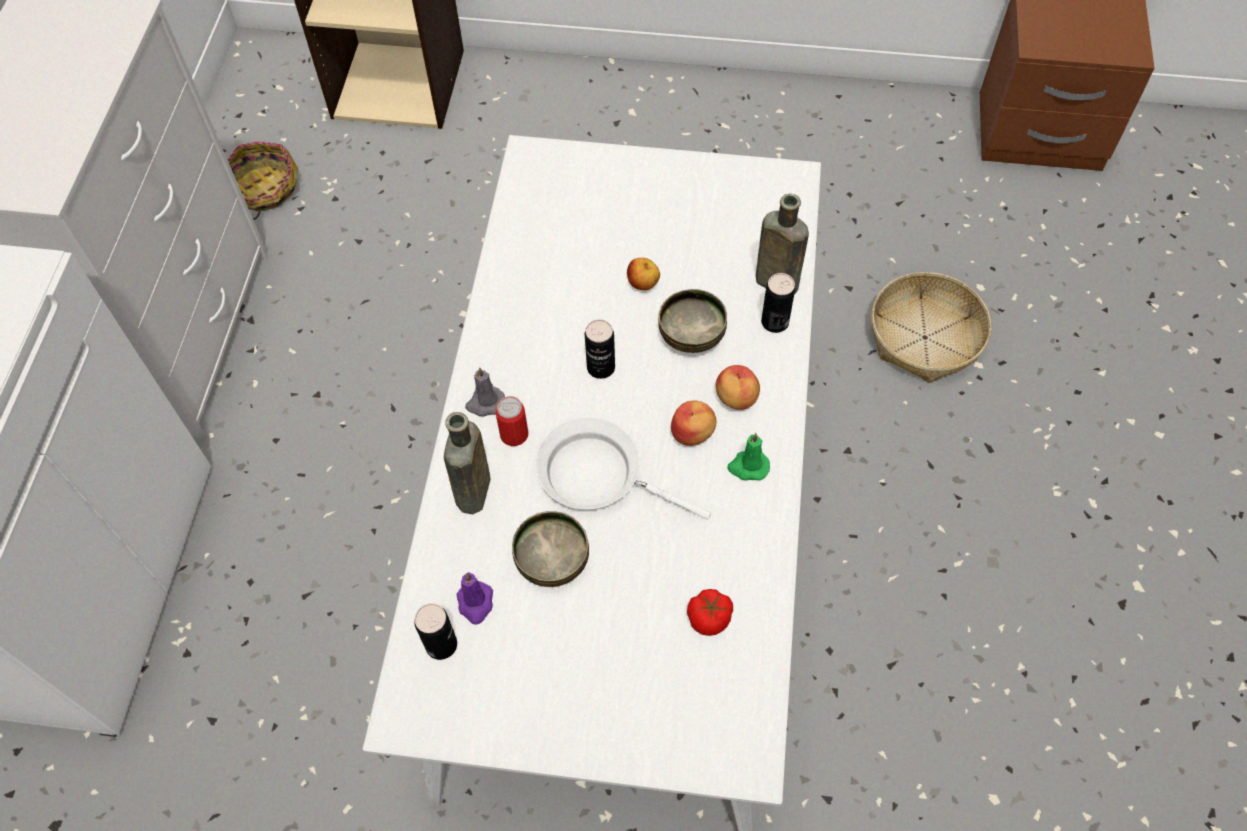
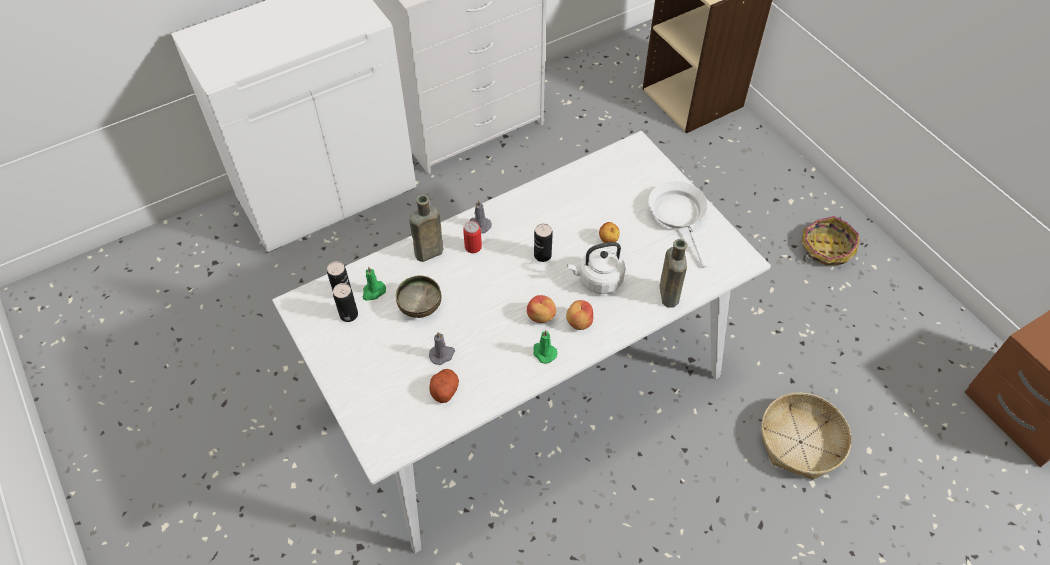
camera: 50 degrees right, 5 degrees down
basket [228,141,298,220] -> basket moved to [802,216,859,265]
purple candle [456,572,493,625] -> green candle [362,266,386,300]
white frying pan [536,417,711,519] -> white frying pan moved to [648,181,708,268]
bowl [658,289,727,353] -> white kettle [567,242,625,294]
tomato [687,589,733,636] -> potato [429,369,459,403]
can [761,273,795,333] -> can moved to [333,283,358,322]
none -> grey candle [429,332,455,365]

